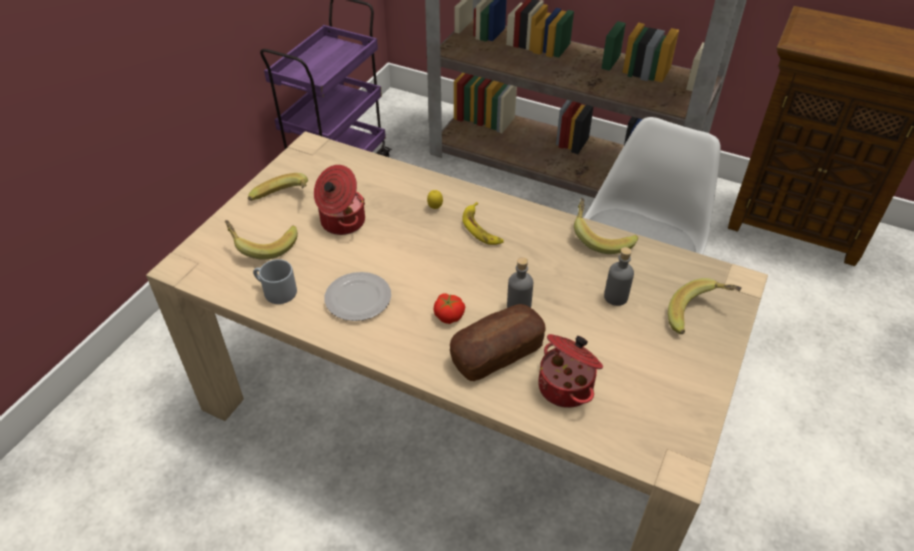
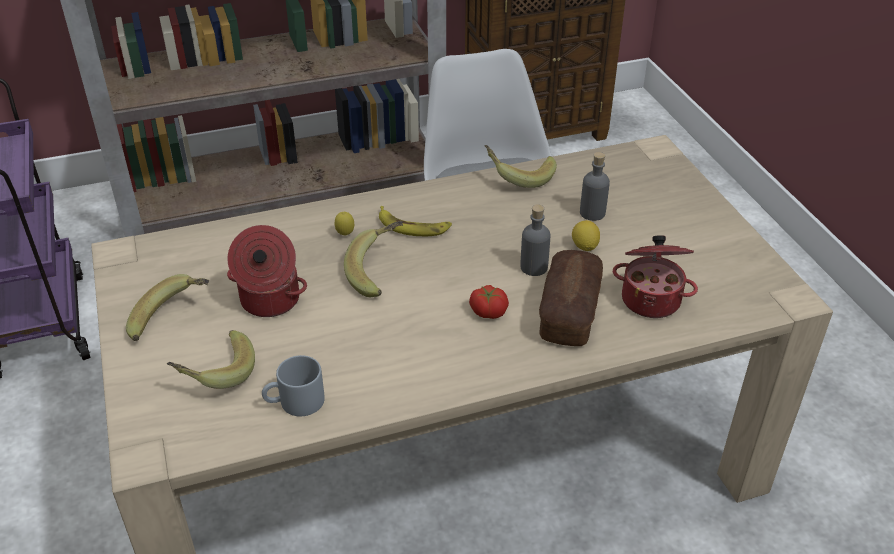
camera: 45 degrees left, 5 degrees down
plate [324,272,391,321] -> none
banana [668,278,741,334] -> banana moved to [344,221,403,297]
none -> lemon [572,220,600,251]

